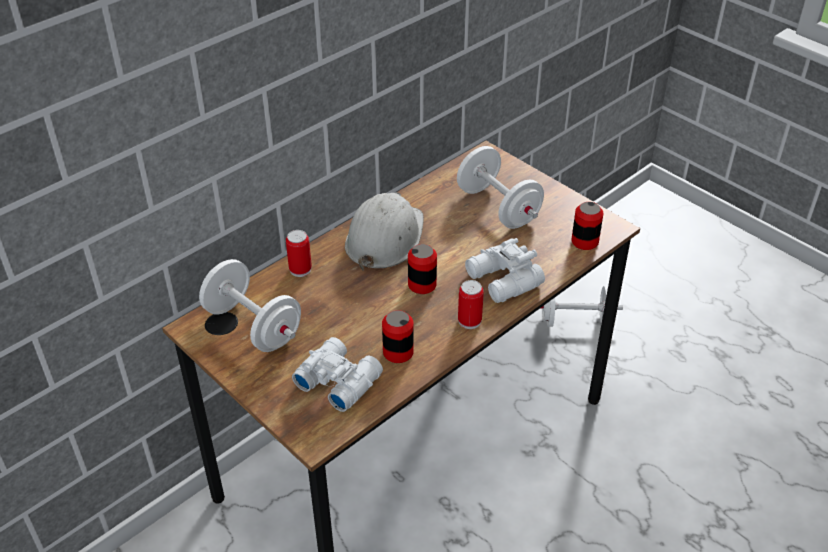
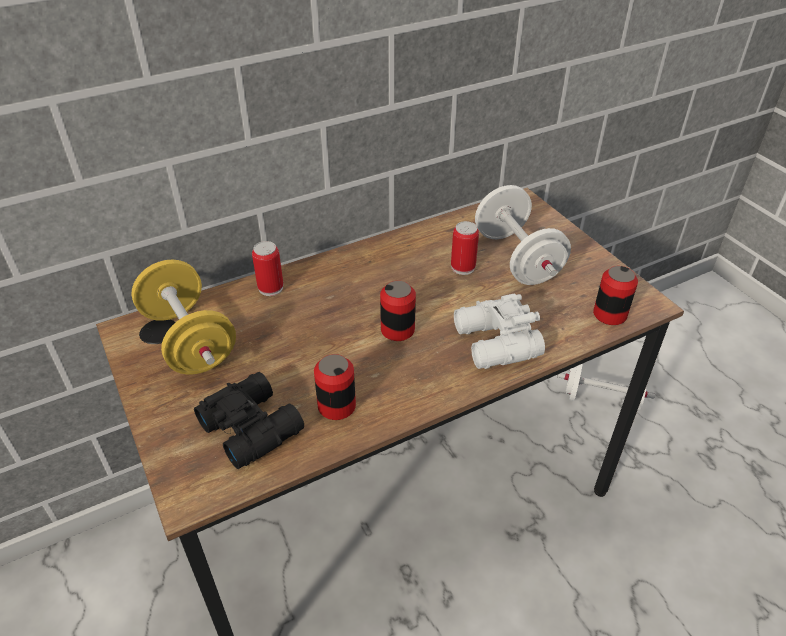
camera: 15 degrees right, 0 degrees up
white dumbbell [199,259,301,352] -> yellow dumbbell [132,260,236,375]
white binoculars [292,337,383,412] -> black binoculars [194,372,304,469]
white hard hat [345,192,424,271] -> none
can [458,280,484,329] -> can moved to [451,221,479,275]

